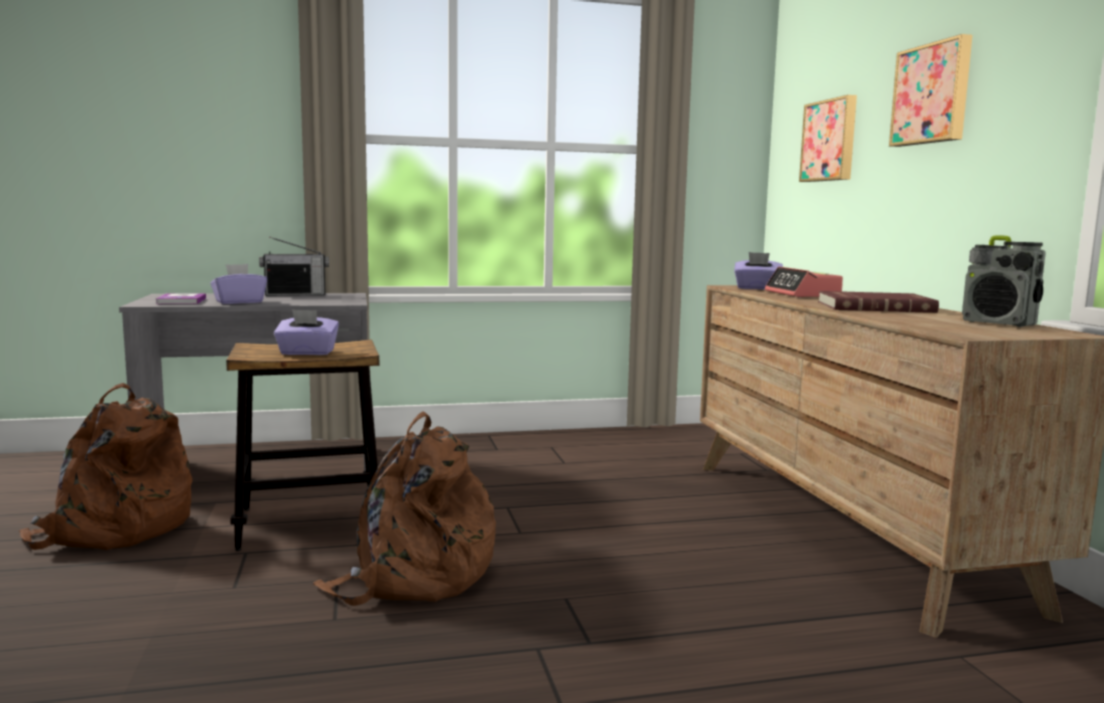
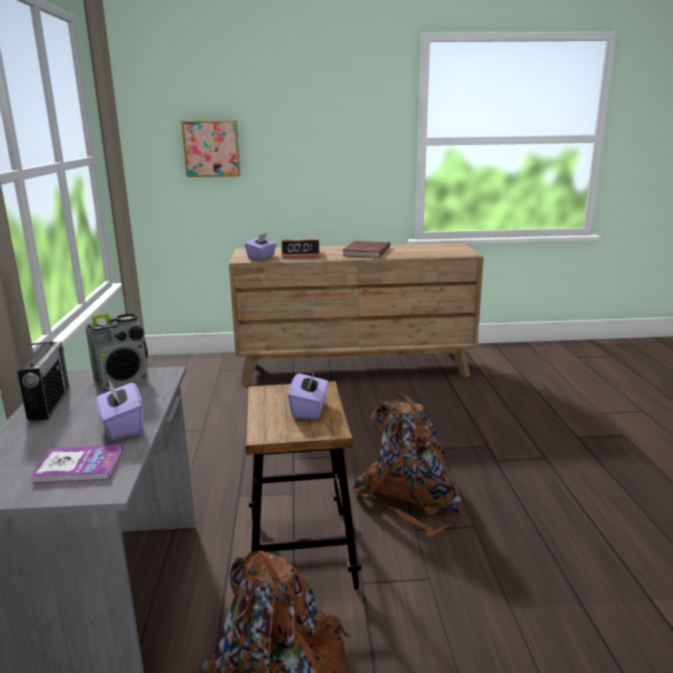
camera: 80 degrees left, 10 degrees up
picture [889,34,972,147] -> none
radio [962,235,1046,327] -> radio moved to [86,313,148,389]

